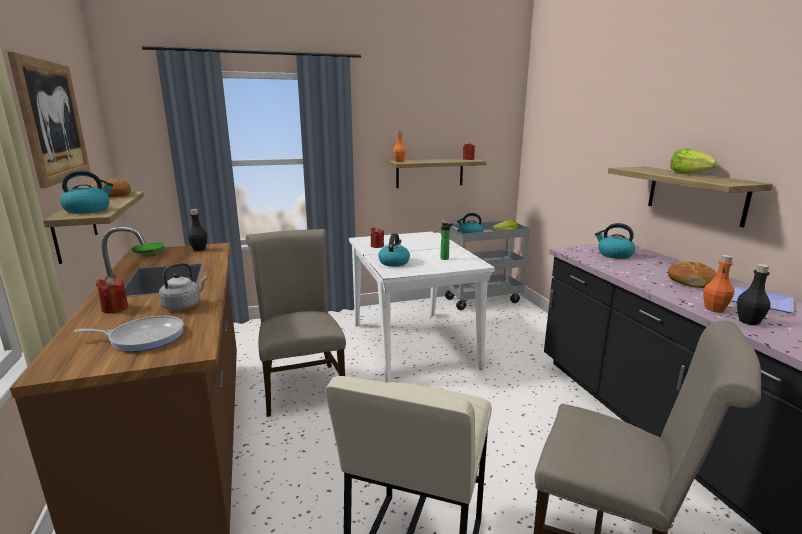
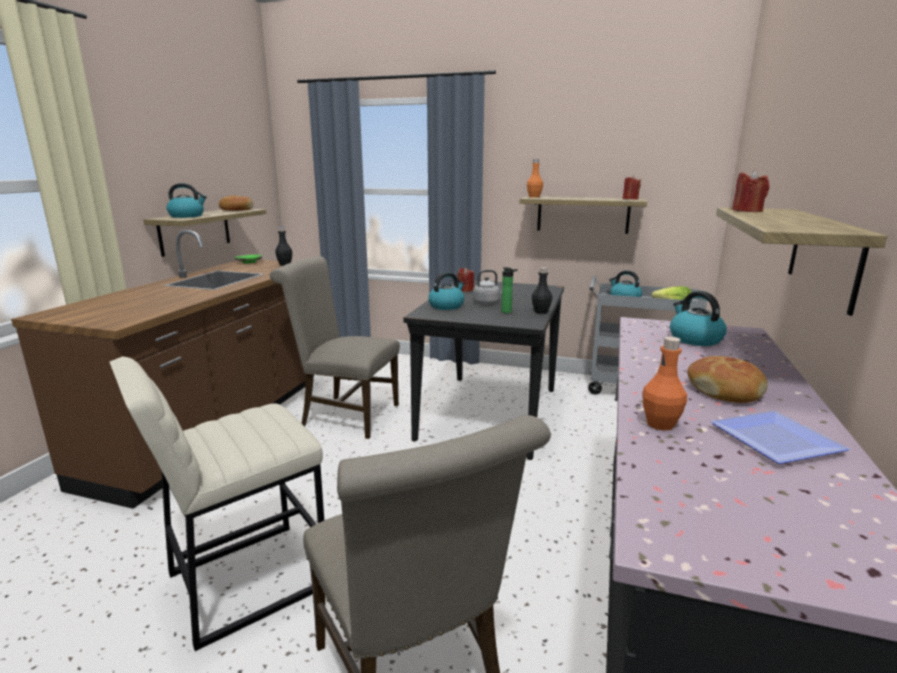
camera: 35 degrees right, 0 degrees up
picture [7,52,90,188] -> none
frying pan [74,316,184,352] -> none
red candle [96,277,128,313] -> red candle moved to [732,169,769,212]
grey kettle [159,263,208,310] -> grey kettle moved to [473,270,502,304]
beige chair [246,229,346,417] -> beige chair turned 90 degrees counterclockwise [270,256,400,439]
white dining table [349,231,495,383] -> black dining table [403,280,564,460]
lettuce [670,148,718,173] -> none
black bottle [737,264,770,325] -> black bottle moved to [532,267,552,314]

